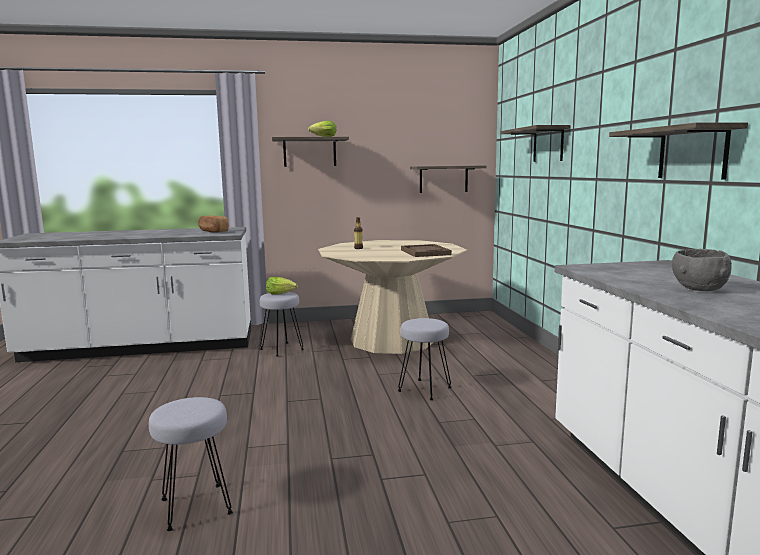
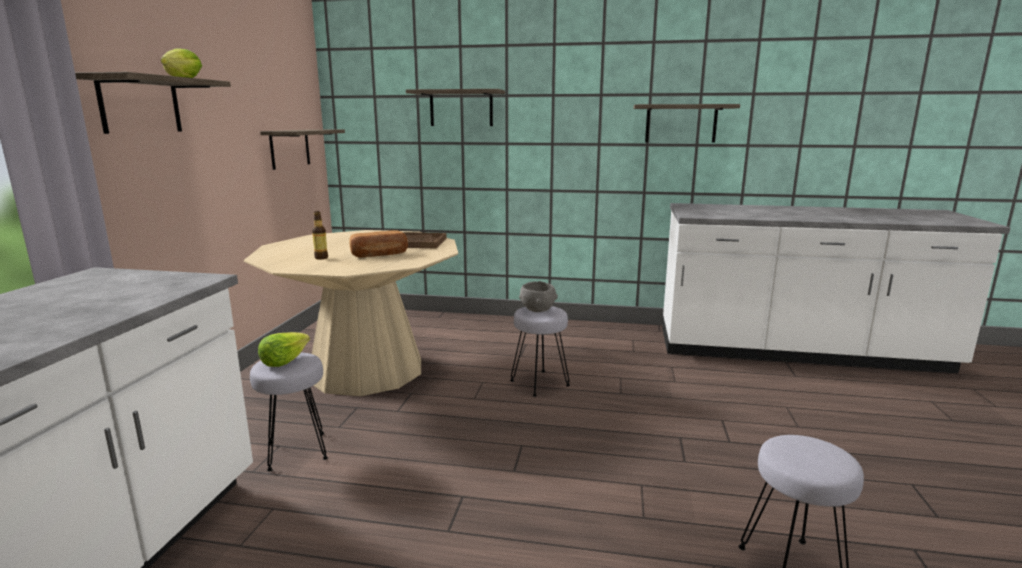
camera: 70 degrees left, 5 degrees up
bread [198,215,229,233] -> bread moved to [350,230,408,258]
grey bowl [672,249,732,291] -> grey bowl moved to [519,281,558,312]

